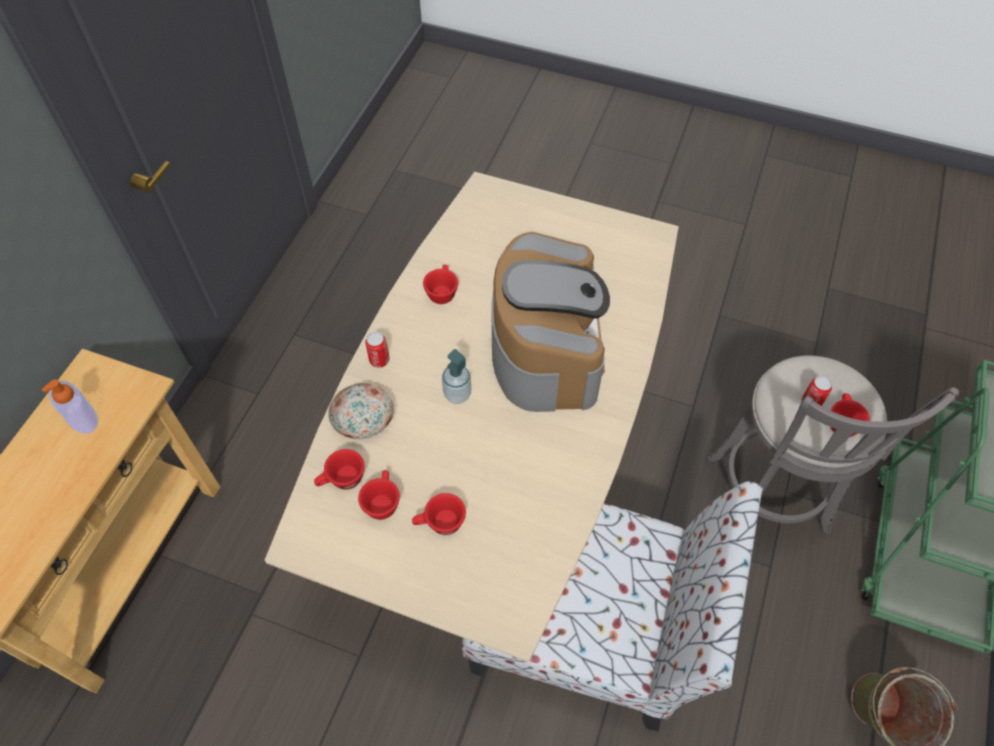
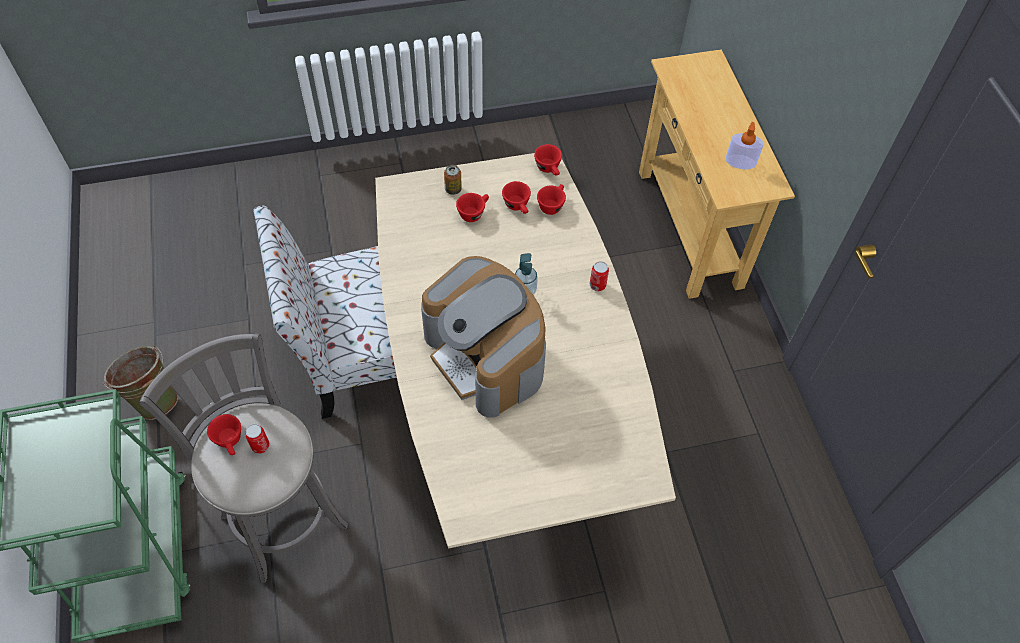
camera: 145 degrees right, 0 degrees up
plate [328,383,394,439] -> none
red cup [423,264,458,304] -> red cup moved to [534,144,562,176]
none -> can [444,165,462,195]

